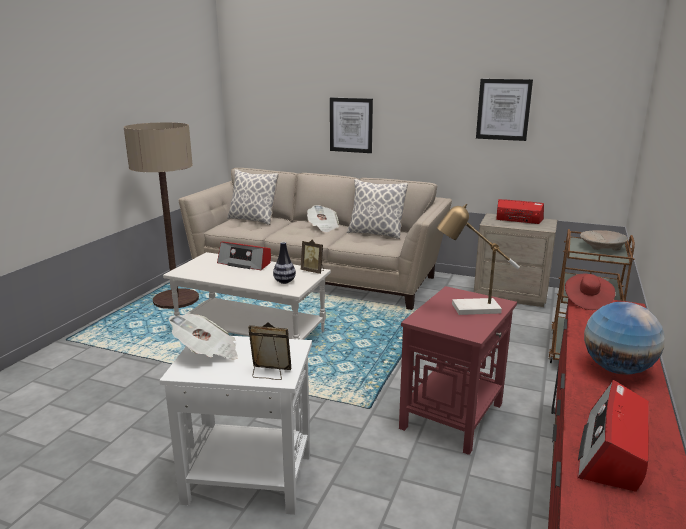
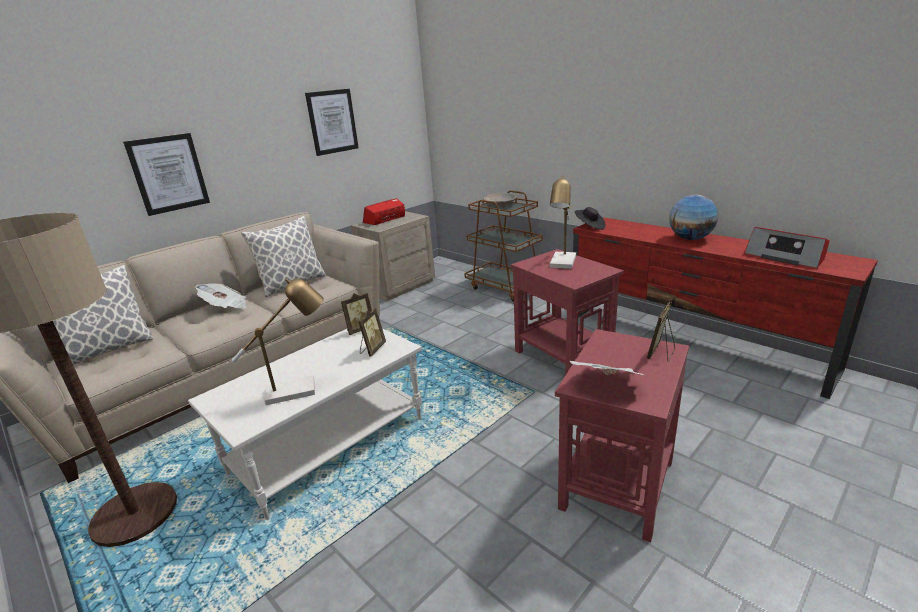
camera: 65 degrees left, 5 degrees up
white side table [159,336,312,515] -> red side table [555,329,689,543]
radio [217,242,271,270] -> none
vase [273,242,296,284] -> picture frame [359,308,386,357]
red hat [565,273,615,310] -> black hat [575,207,605,230]
none -> table lamp [232,279,324,405]

